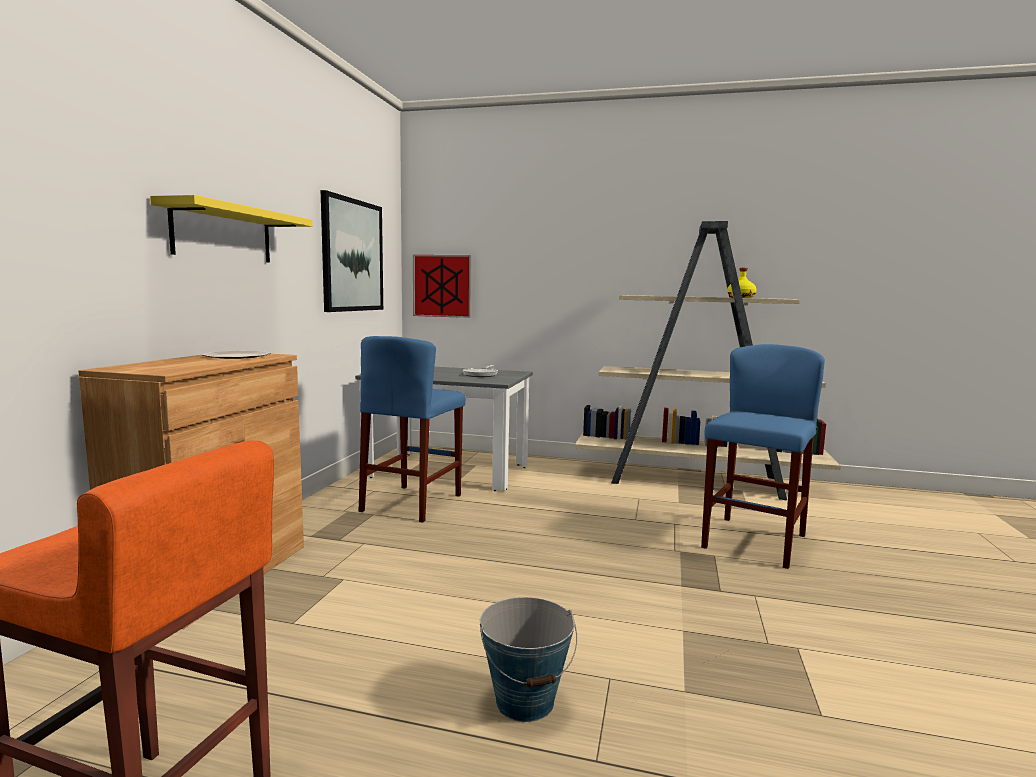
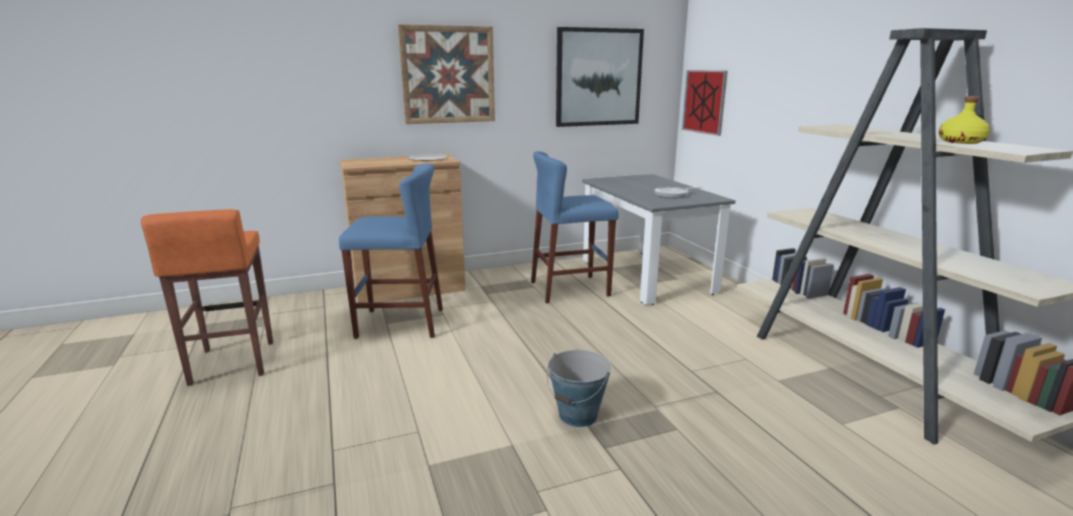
camera: 55 degrees right, 10 degrees up
yellow shelf [150,195,312,262] -> picture [398,24,495,124]
bucket [479,597,577,722] -> bucket moved to [547,350,612,427]
blue stool [701,344,825,569] -> blue stool moved to [339,164,443,339]

